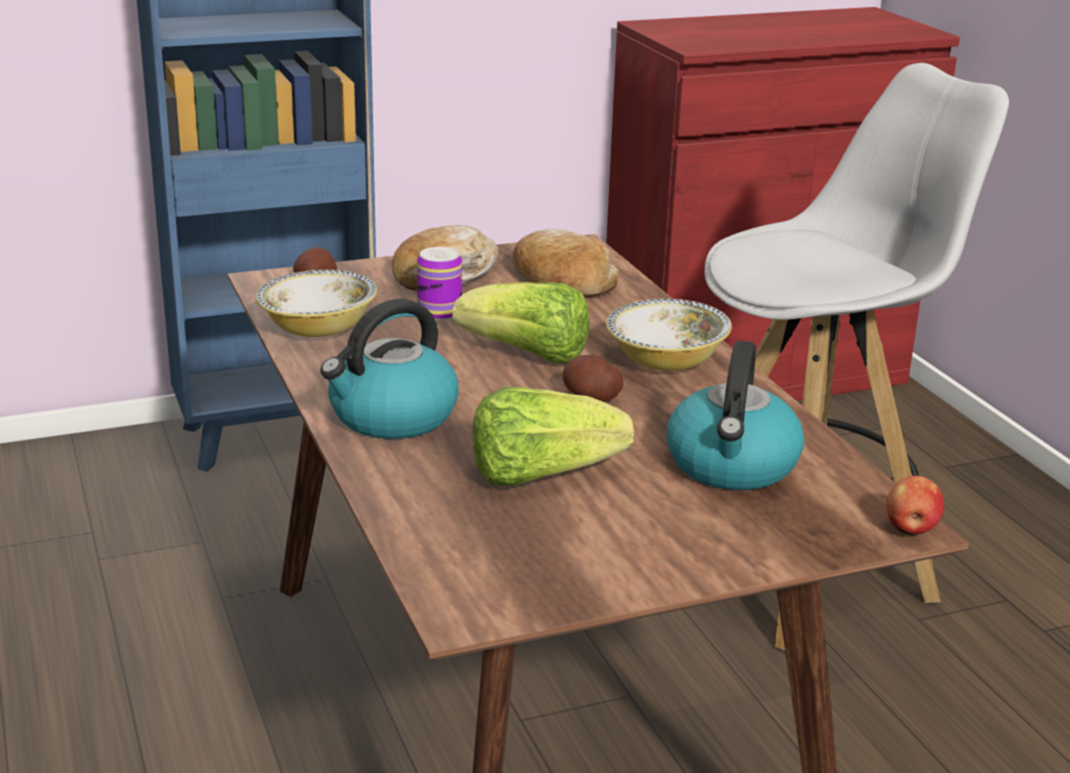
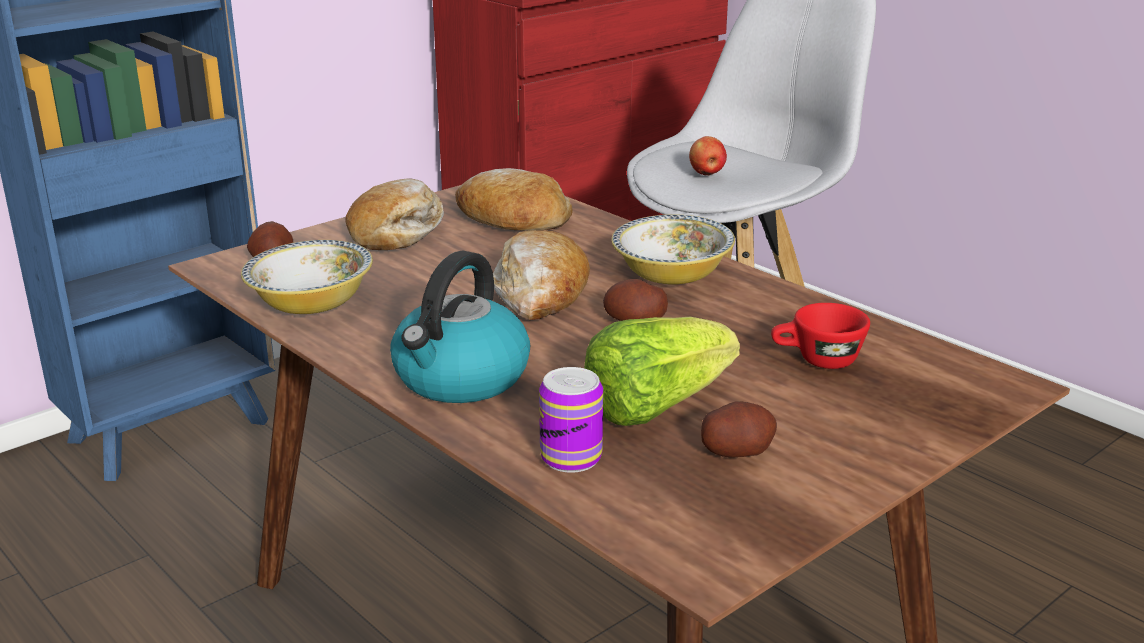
camera: 20 degrees left, 0 degrees up
can [417,247,462,321] -> can moved to [539,367,603,473]
lettuce [453,282,589,364] -> bread [493,230,590,320]
kettle [667,341,804,490] -> red cup [771,303,870,369]
apple [886,476,944,535] -> apple moved to [689,136,727,175]
none -> potato [701,401,777,458]

